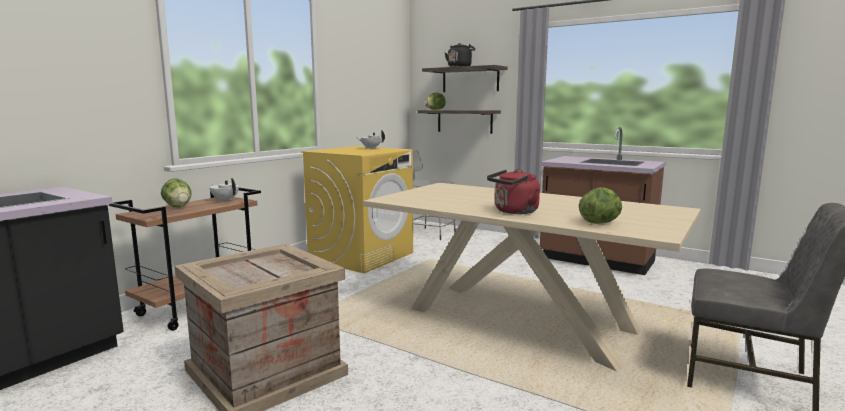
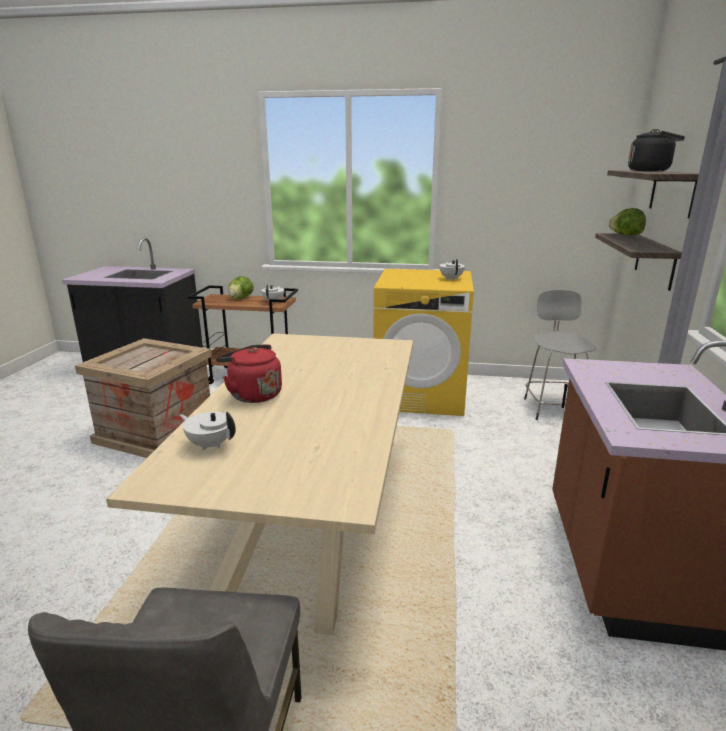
camera: 65 degrees right, 10 degrees up
lettuce [579,187,622,224] -> white teapot [180,412,236,450]

